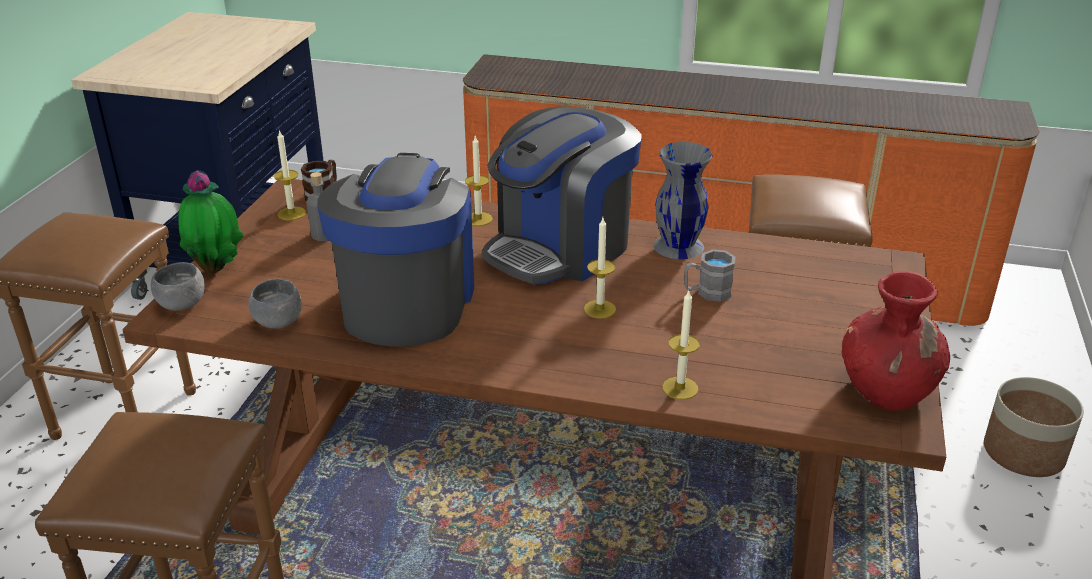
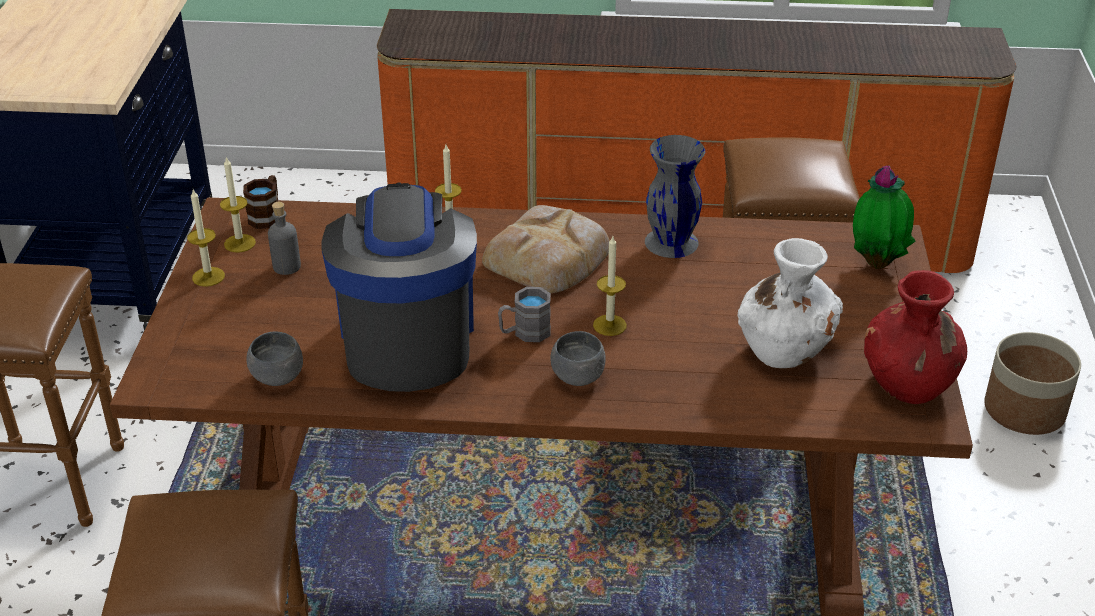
camera: 10 degrees left, 5 degrees up
grey bowl [151,262,205,311] -> grey bowl moved to [550,331,606,386]
potted plant [178,170,243,273] -> potted plant moved to [853,166,916,269]
coffee machine [482,106,642,285] -> bread [482,205,610,293]
candle [662,291,700,400] -> candle moved to [187,190,225,287]
grey mug [684,249,736,302] -> grey mug moved to [498,287,551,342]
none -> white vase [737,238,843,368]

